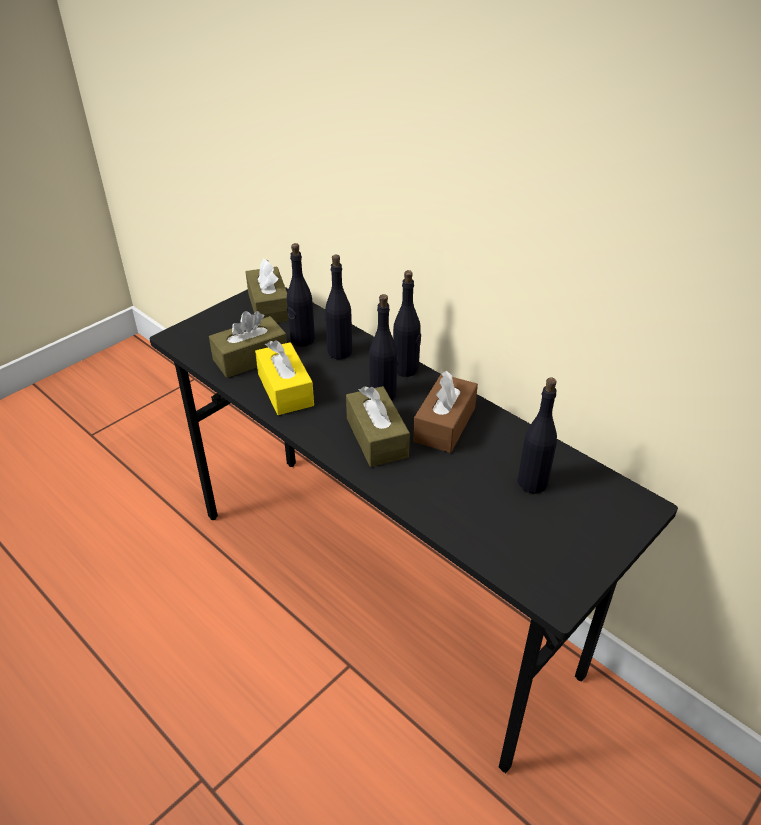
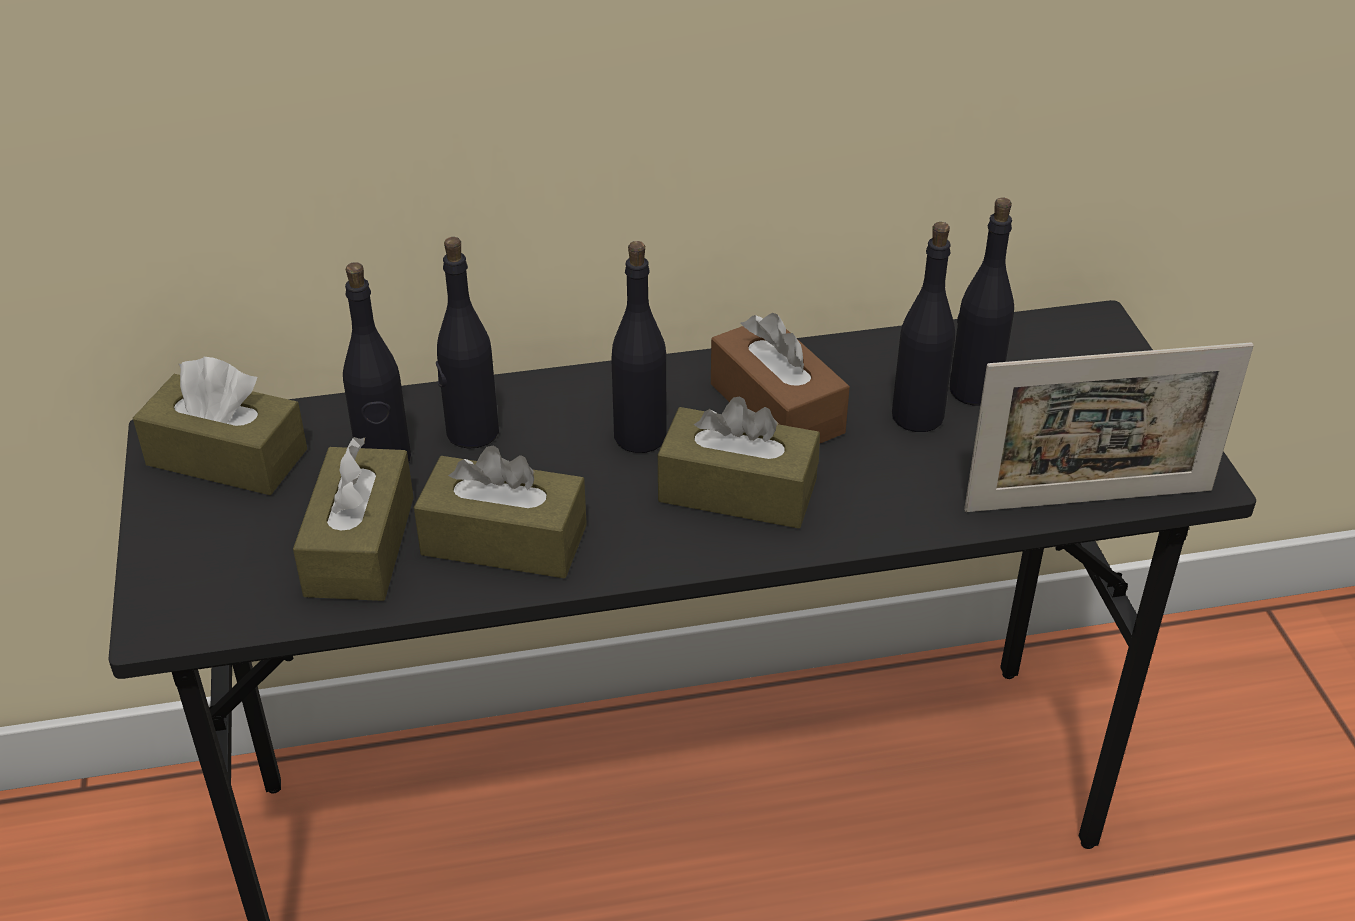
camera: 55 degrees left, 0 degrees up
yellow tissue box [255,340,314,415] -> brown tissue box [414,446,587,578]
black bottle [393,270,421,377] -> black bottle moved to [892,222,955,432]
none -> picture frame [964,342,1254,512]

